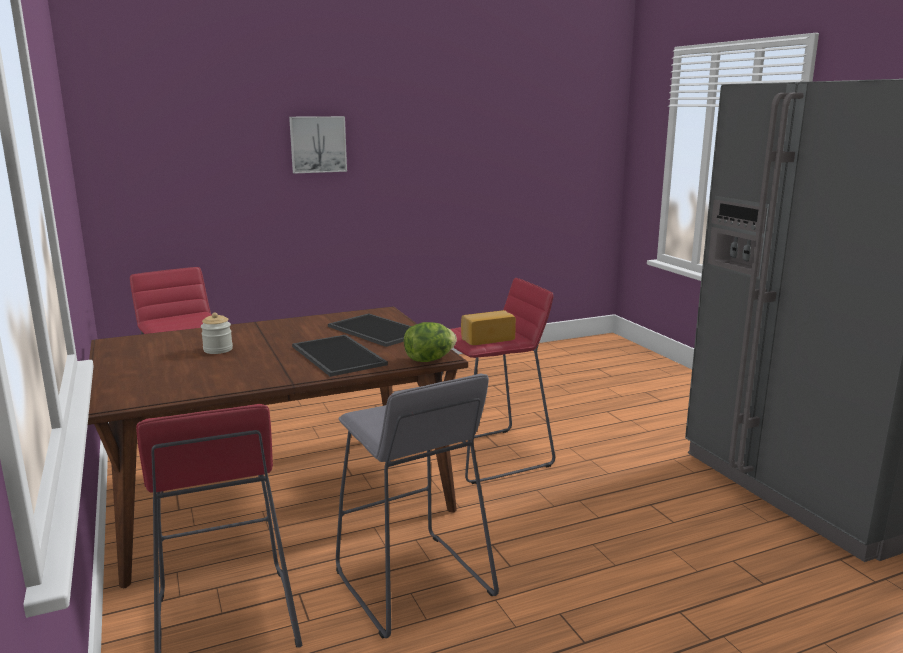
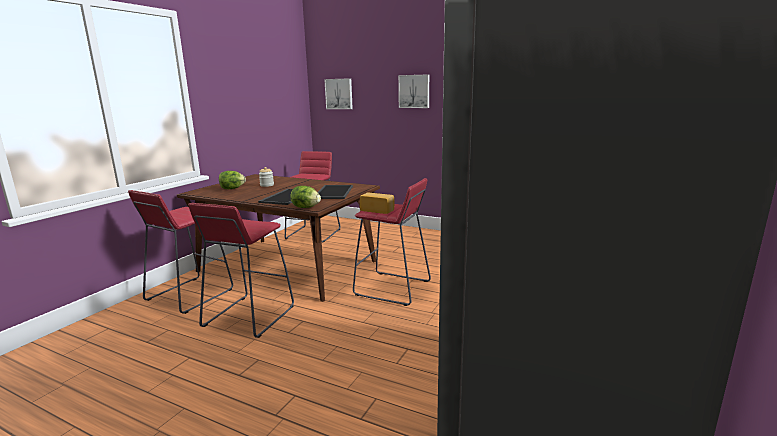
camera: 50 degrees right, 0 degrees up
grey stool [336,374,499,639] -> red stool [188,203,294,338]
none -> lettuce [219,171,246,189]
none -> picture [324,78,353,109]

